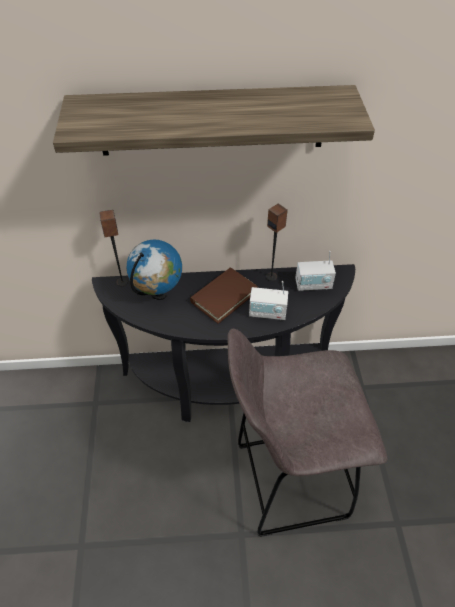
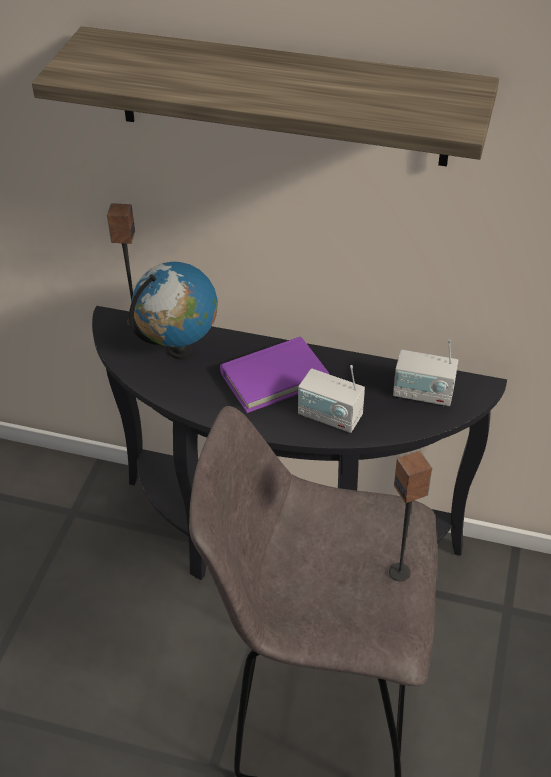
camera: 20 degrees right, 5 degrees down
brown book [190,267,258,324] -> purple book [220,337,329,413]
speaker [266,203,288,281] -> speaker moved to [389,451,432,581]

